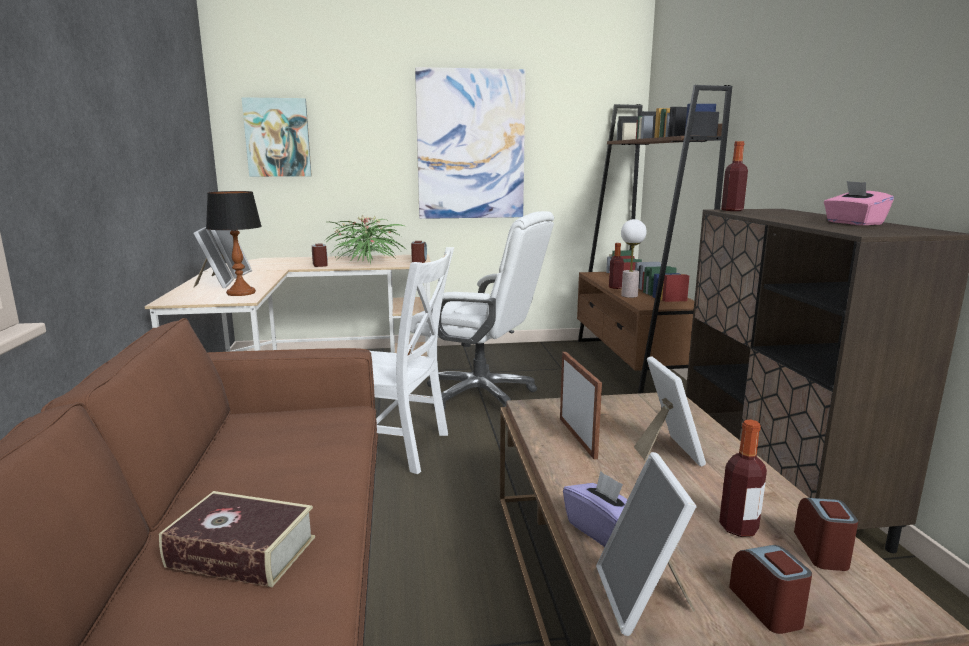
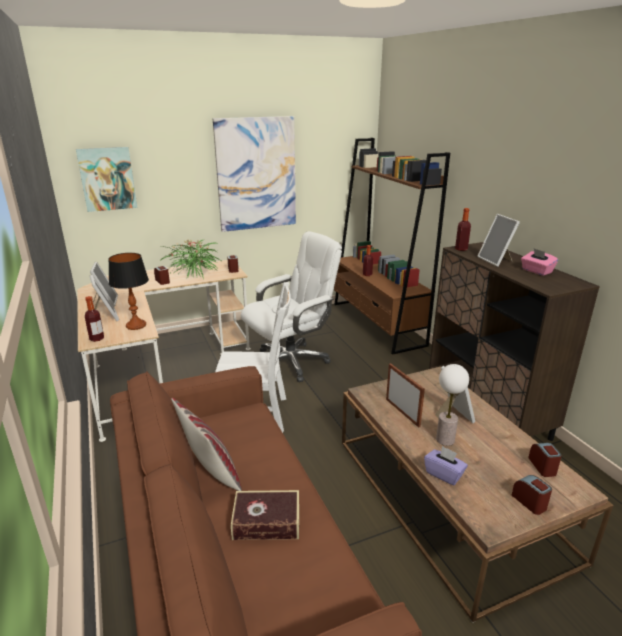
camera: 15 degrees left, 10 degrees up
white office chair [410,211,554,410] -> white office chair turned 45 degrees counterclockwise [241,231,342,382]
picture frame [596,452,697,636] -> picture frame moved to [477,214,520,267]
table lamp [621,219,647,298] -> table lamp moved to [436,364,469,446]
bottle [719,420,767,537] -> bottle moved to [85,296,104,342]
none -> pillow [171,398,242,491]

